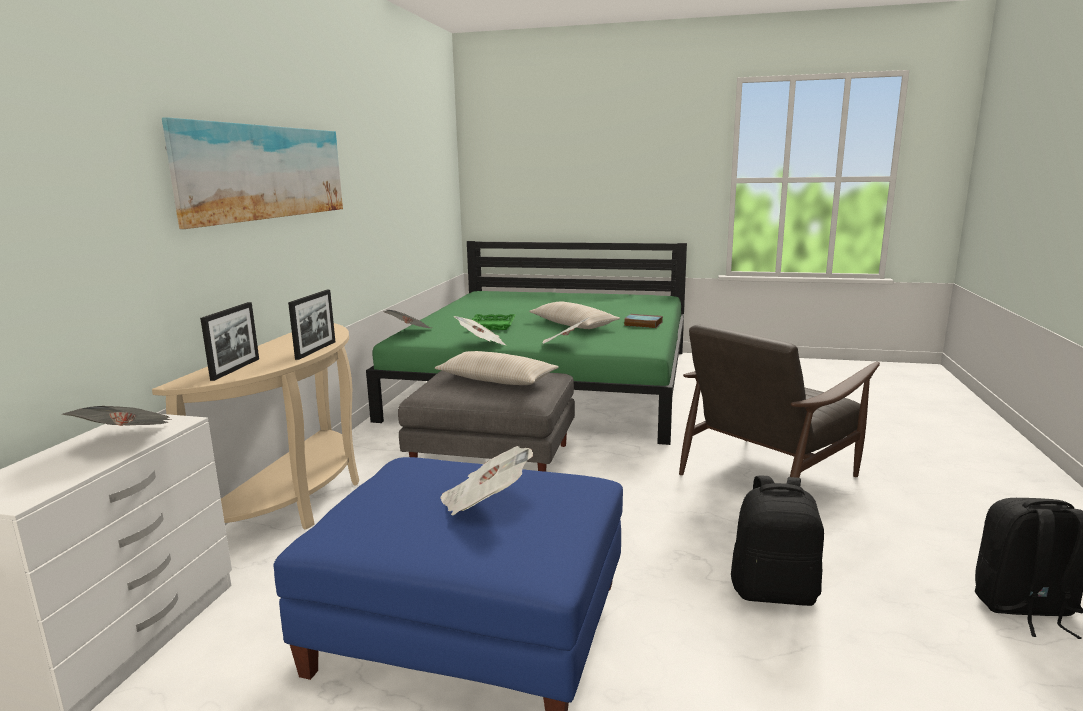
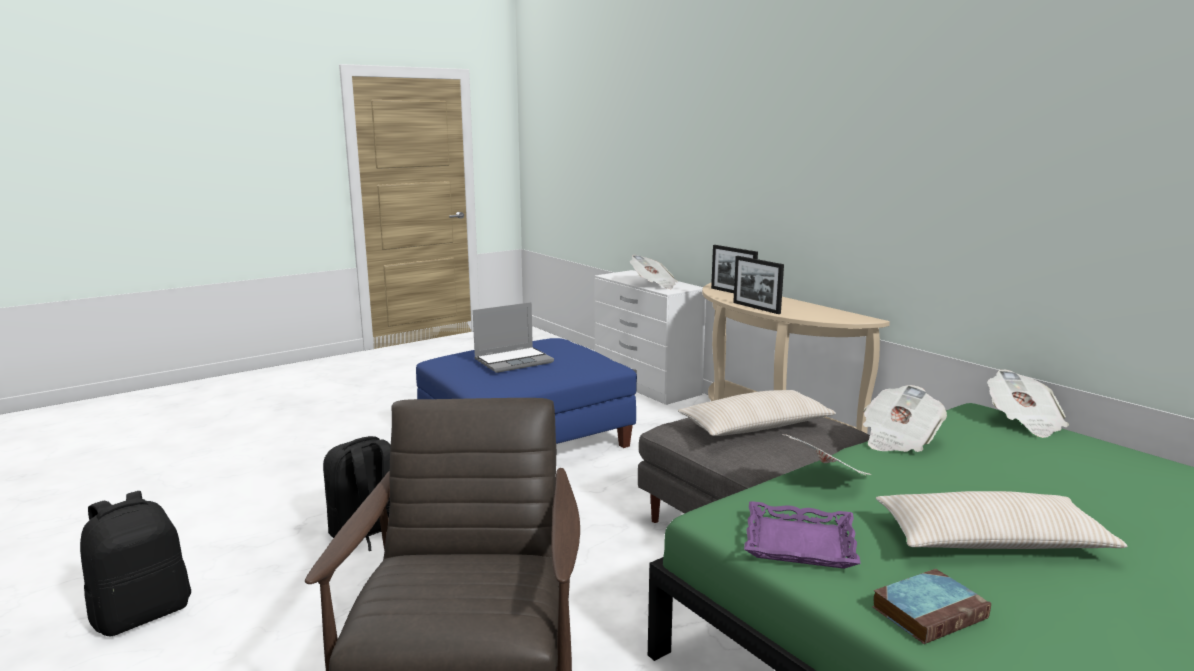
camera: 130 degrees right, 0 degrees up
picture [162,117,343,229] -> none
newspaper [440,446,533,516] -> laptop [473,302,554,373]
green tray [472,314,516,330] -> none
none -> purple tray [744,501,861,569]

